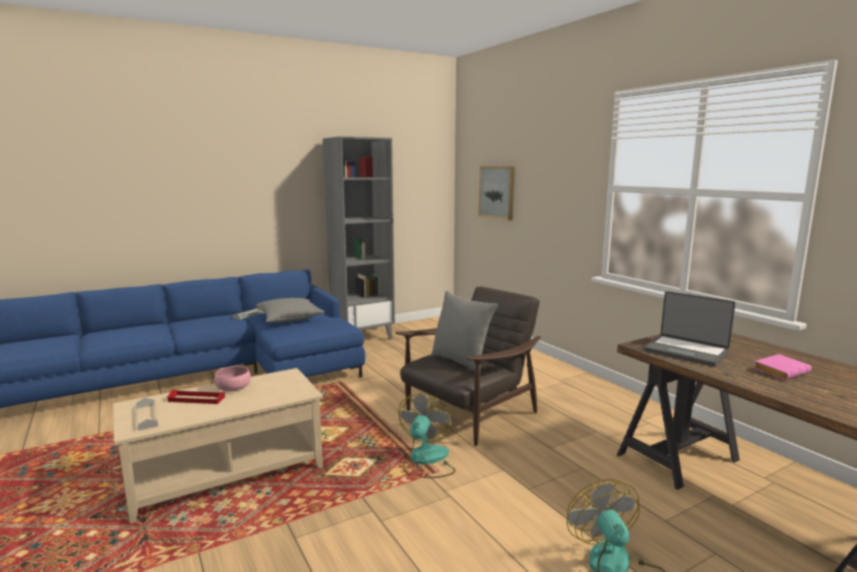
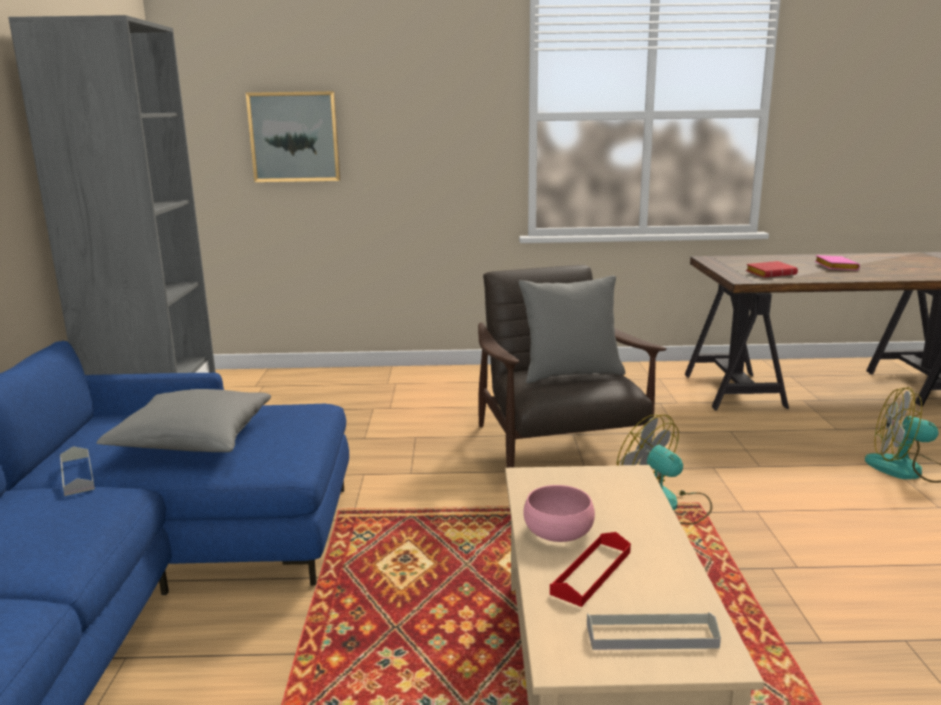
camera: 60 degrees left, 5 degrees up
laptop [644,291,736,366] -> red book [746,261,798,278]

